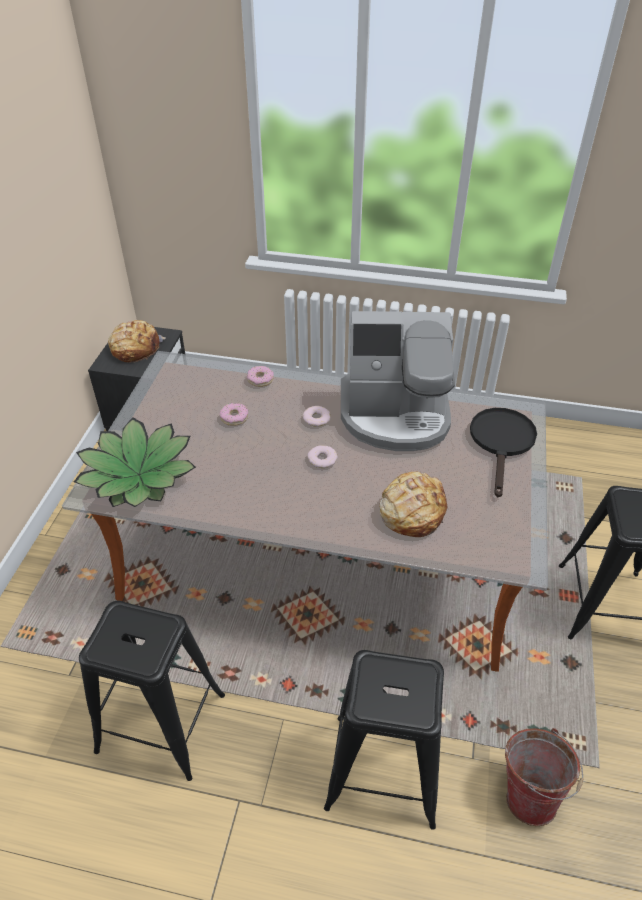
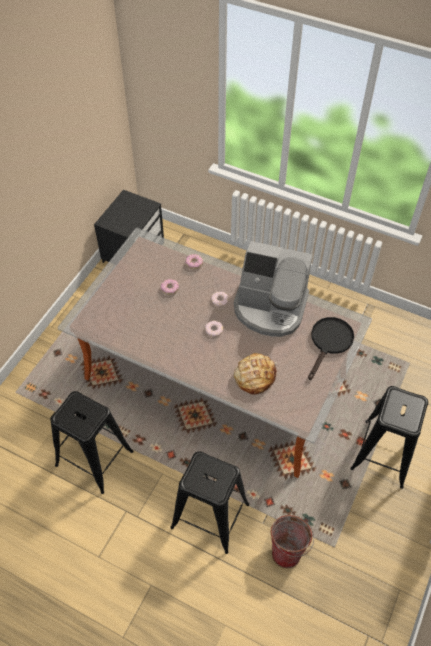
camera: 15 degrees right, 10 degrees up
potted plant [74,417,196,507] -> none
bread [108,320,166,363] -> none

